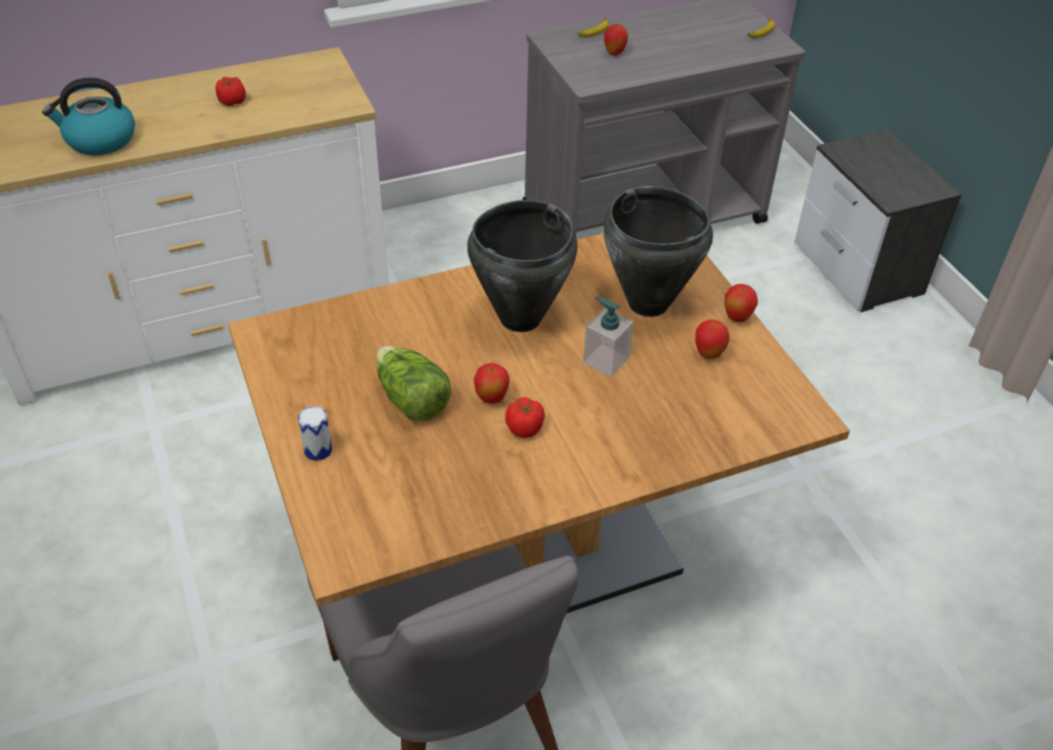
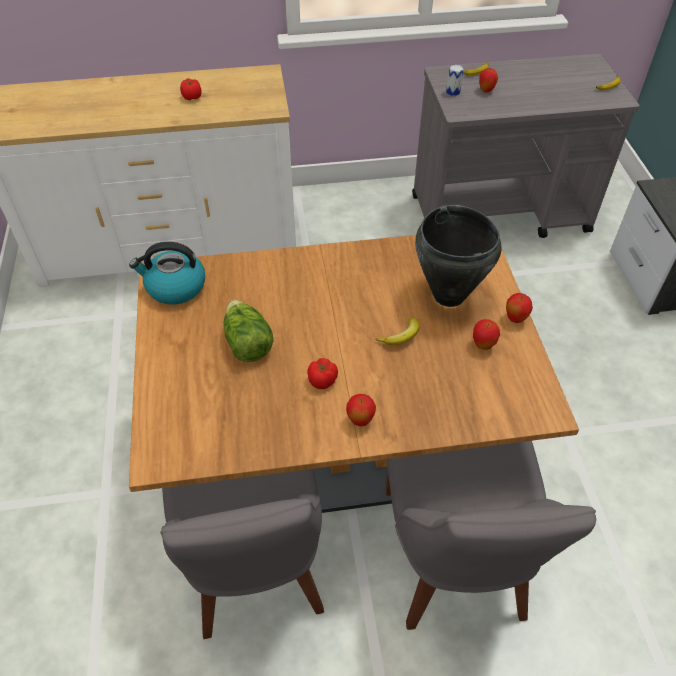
camera: 15 degrees right, 5 degrees up
kettle [42,77,135,155] -> kettle moved to [129,242,205,305]
can [298,406,332,461] -> can moved to [446,65,464,96]
black cooking pot [467,200,577,332] -> none
apple [474,363,510,404] -> apple moved to [346,394,376,427]
soap dispenser [583,296,634,377] -> banana [375,317,419,345]
none -> grey chair [386,441,596,630]

